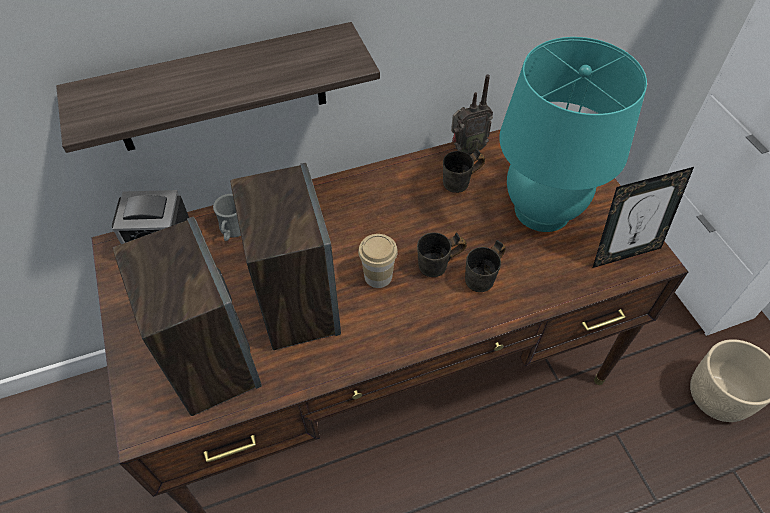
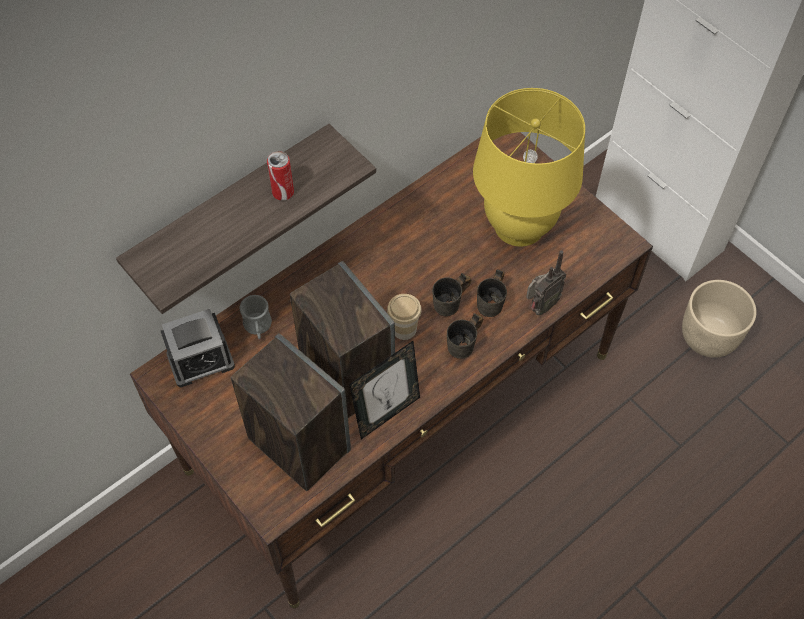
camera: 20 degrees left, 5 degrees up
grey mug [443,148,485,193] -> grey mug moved to [447,313,483,359]
radio [451,74,493,155] -> radio moved to [526,250,567,315]
turquoise table lamp [499,37,647,232] -> yellow table lamp [473,88,585,247]
picture frame [593,167,694,268] -> picture frame moved to [349,341,420,439]
none -> can [267,151,294,201]

